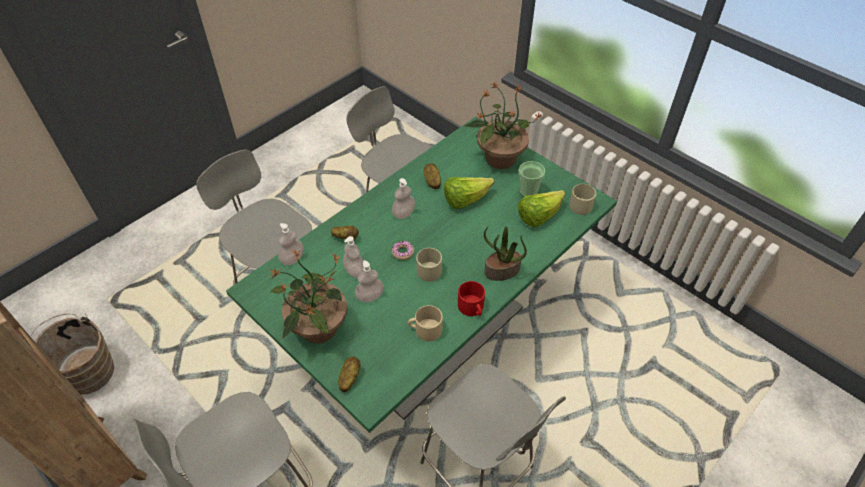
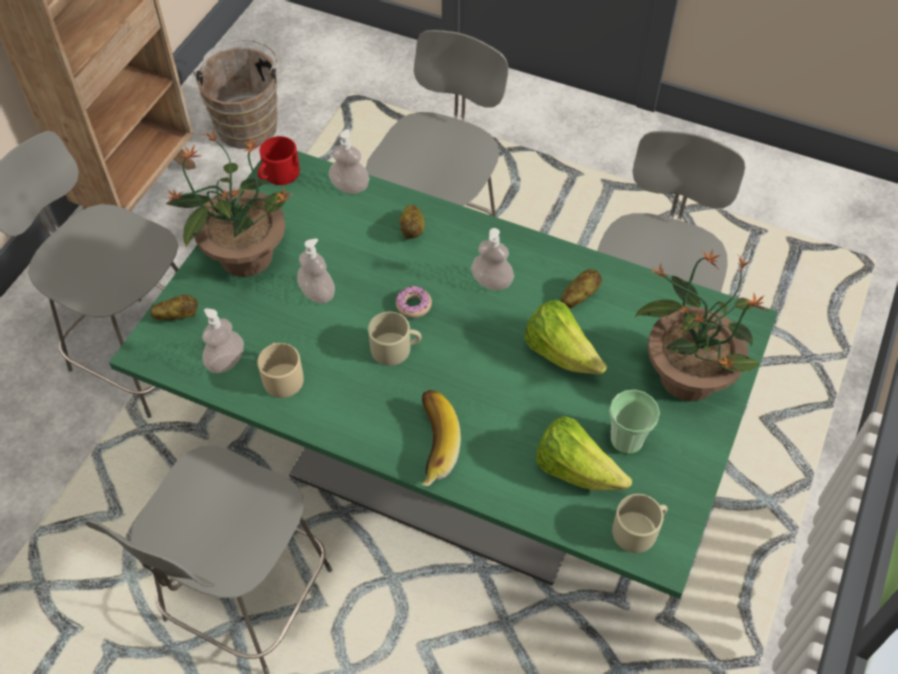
camera: 70 degrees right, 5 degrees up
soap dispenser [343,236,364,278] -> soap dispenser moved to [202,308,244,373]
red mug [458,281,485,316] -> red mug moved to [258,136,300,185]
potted plant [484,226,527,281] -> banana [422,390,461,486]

